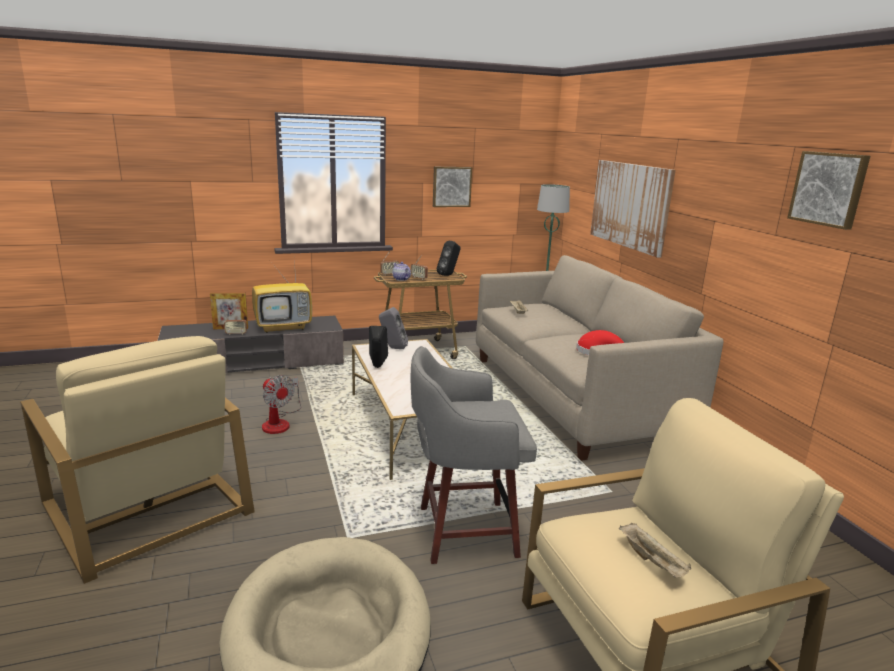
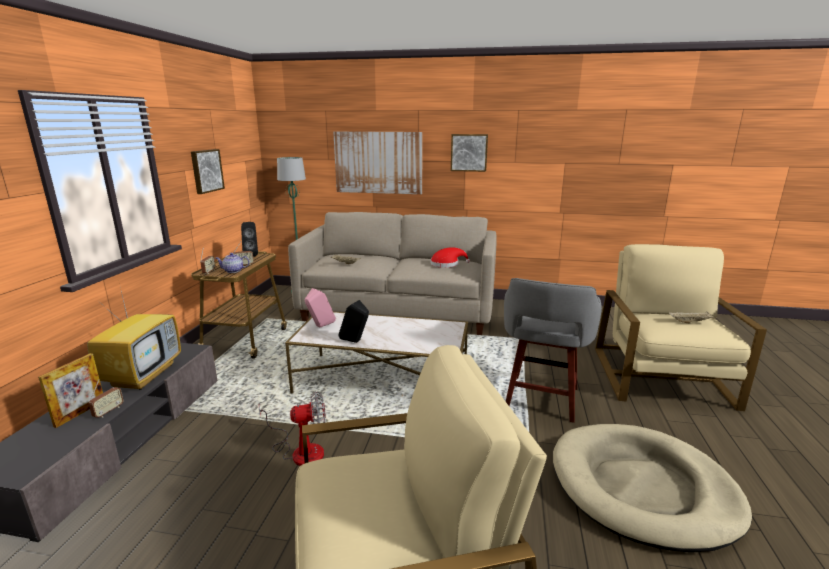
camera: 60 degrees left, 0 degrees up
grey speaker [379,307,408,349] -> pink speaker [305,288,336,327]
picture [787,151,870,230] -> picture moved to [451,134,488,172]

